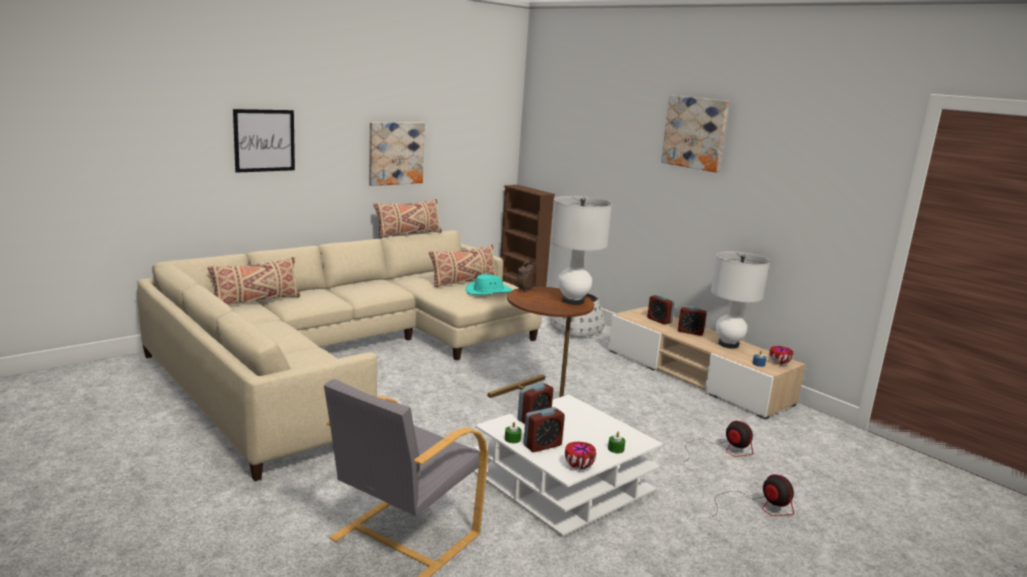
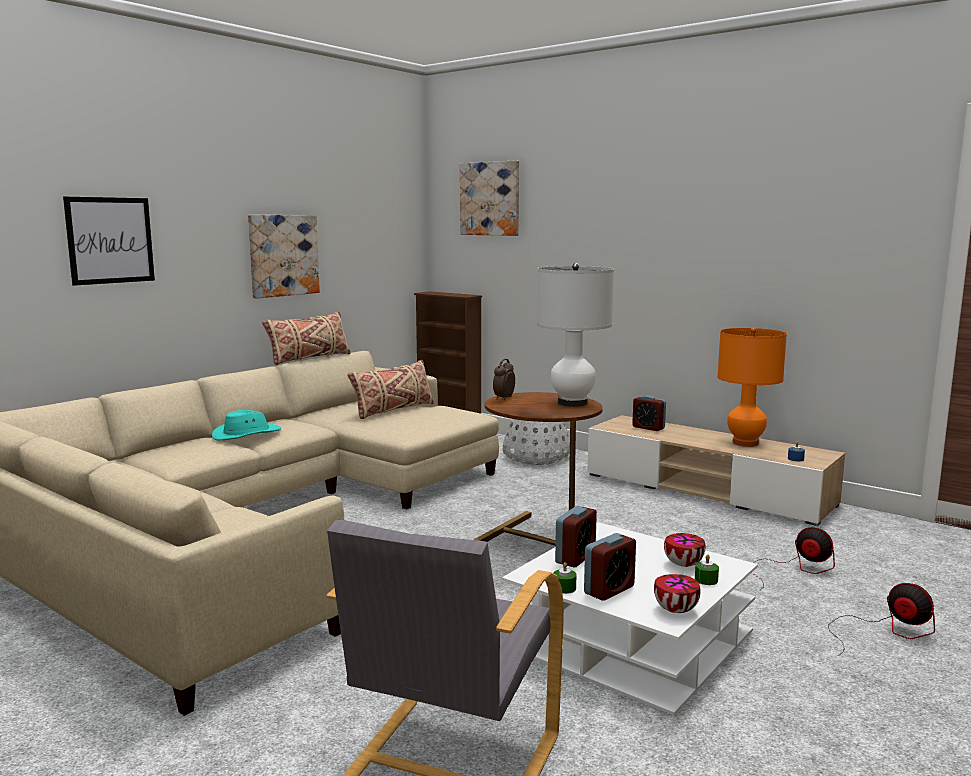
camera: 10 degrees left, 5 degrees down
beige pillow [208,257,300,305] -> none
turquoise hat [466,274,512,295] -> turquoise hat moved to [212,410,281,440]
picture [661,95,729,172] -> picture moved to [460,160,519,236]
alarm clock [678,306,707,336] -> none
white table lamp [711,251,770,349] -> orange table lamp [717,328,787,447]
bowl [769,346,793,364] -> bowl moved to [664,533,705,567]

